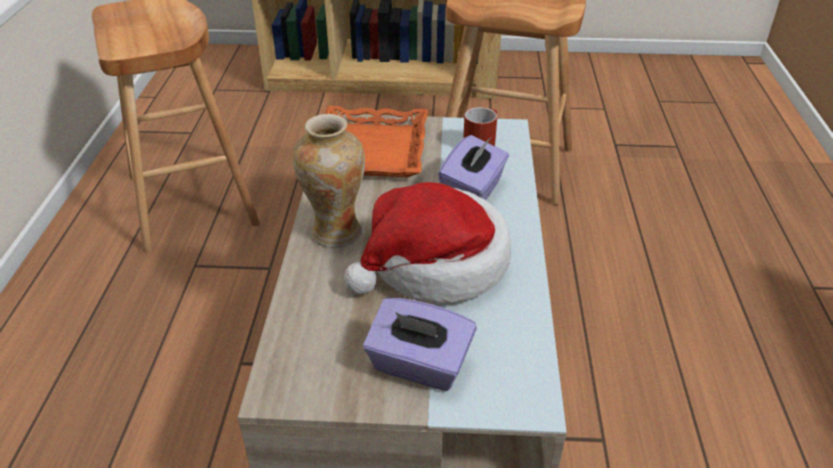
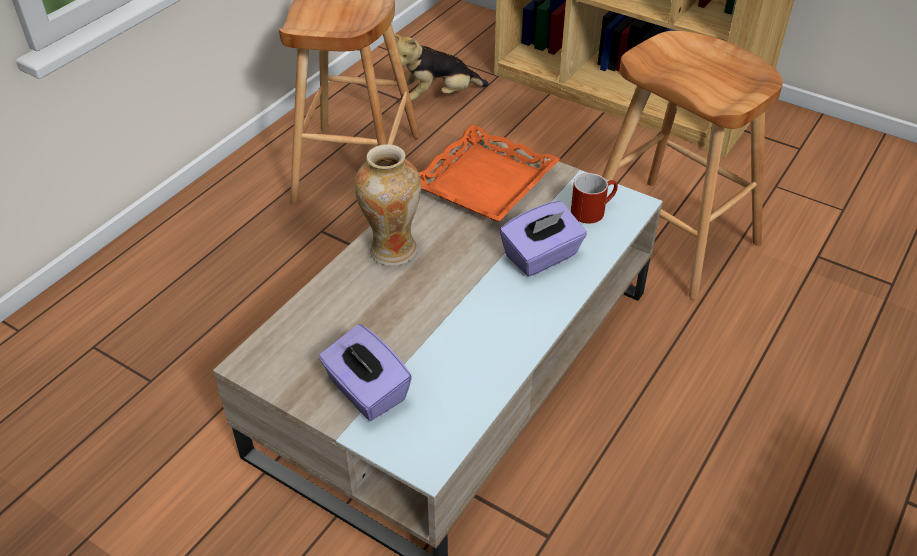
camera: 30 degrees right, 5 degrees up
hat [344,182,511,303] -> none
none -> plush toy [394,34,489,101]

